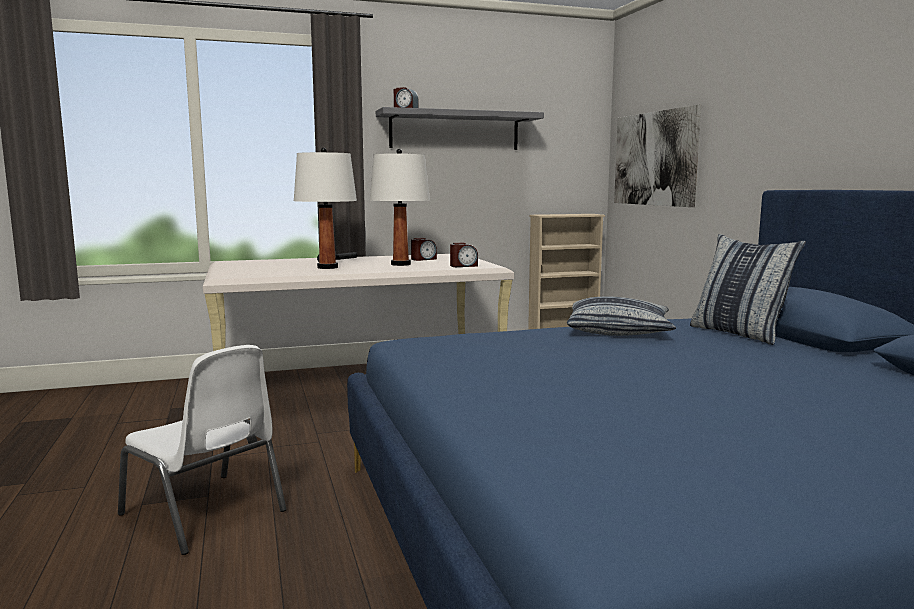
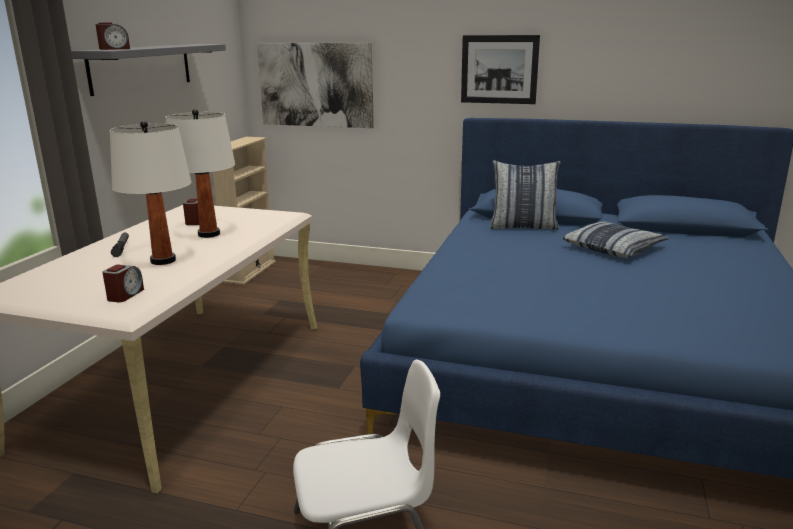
camera: 55 degrees left, 10 degrees up
alarm clock [450,243,478,267] -> alarm clock moved to [102,264,144,302]
pillow [567,297,676,336] -> pillow moved to [562,221,669,258]
none -> picture [461,35,540,104]

